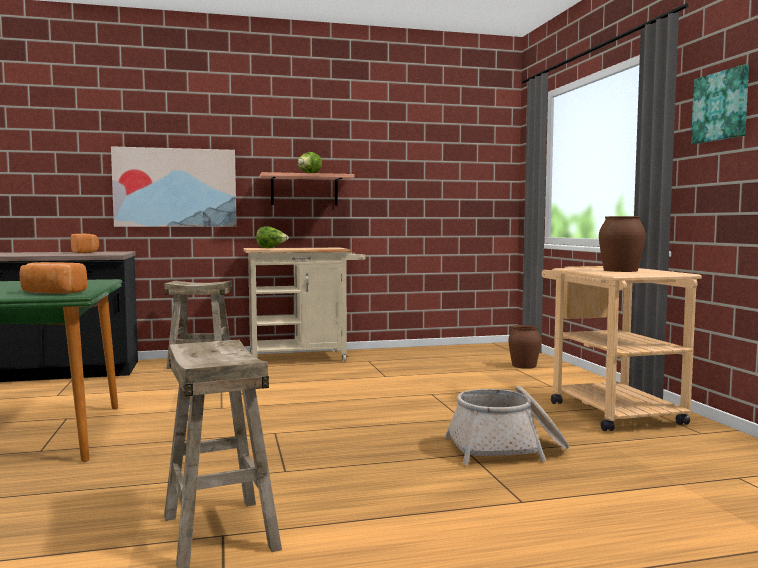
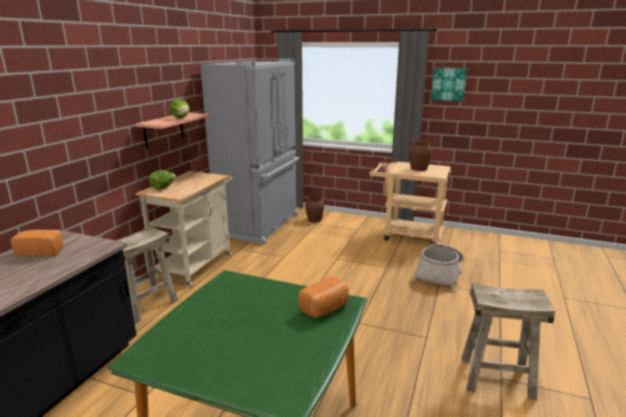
camera: 55 degrees left, 15 degrees up
picture [111,146,237,227] -> none
none -> grey fridge [200,59,299,244]

